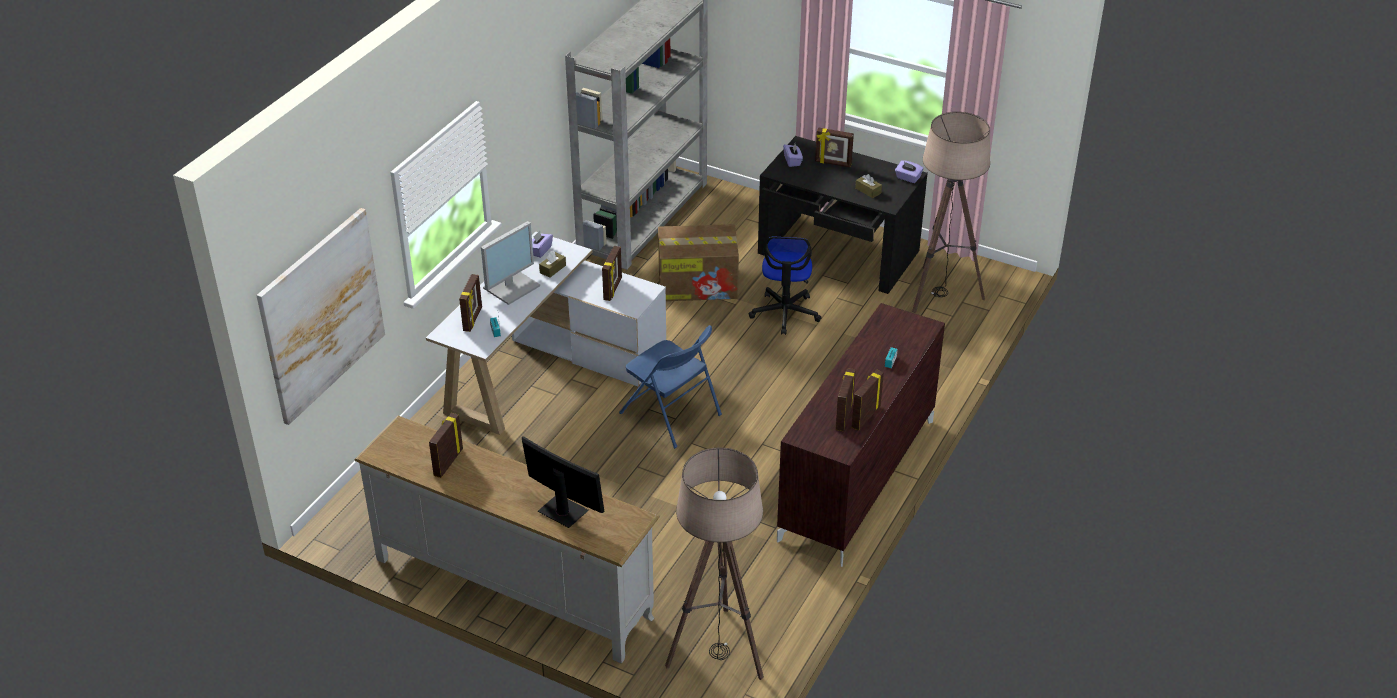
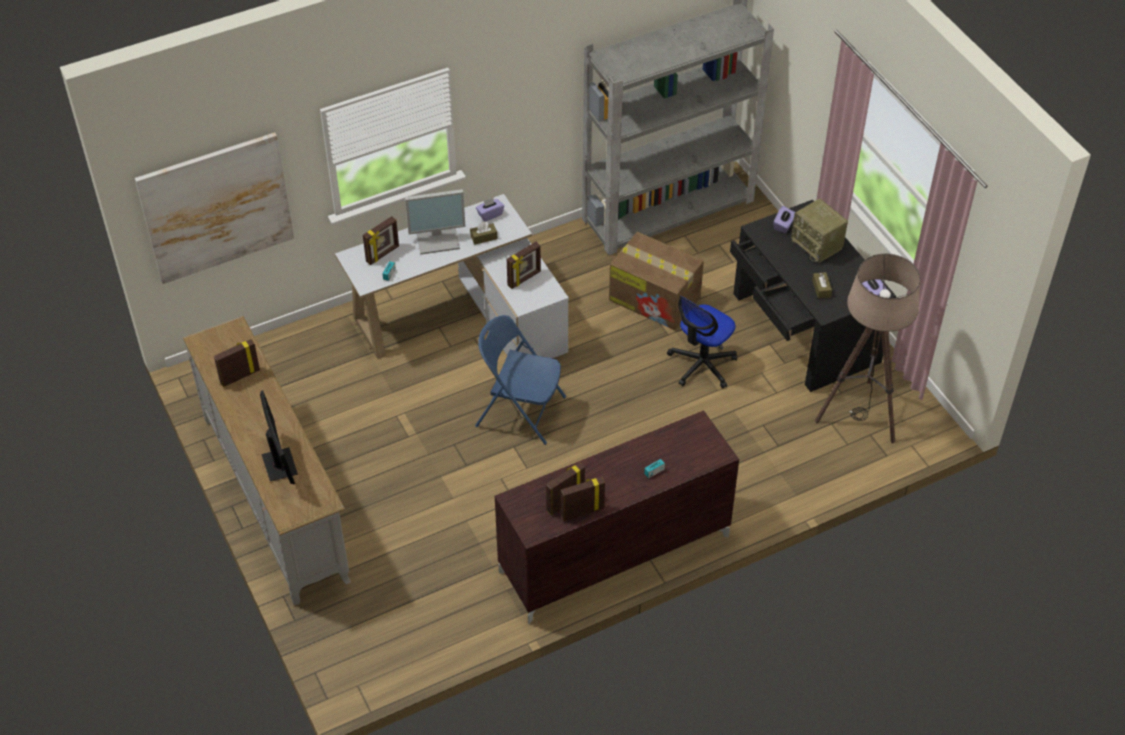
camera: 35 degrees right, 10 degrees up
blue chair [619,325,722,449] -> blue chair turned 120 degrees clockwise [475,315,566,445]
floor lamp [665,448,764,680] -> none
picture frame [815,127,854,167] -> radio [791,199,848,263]

